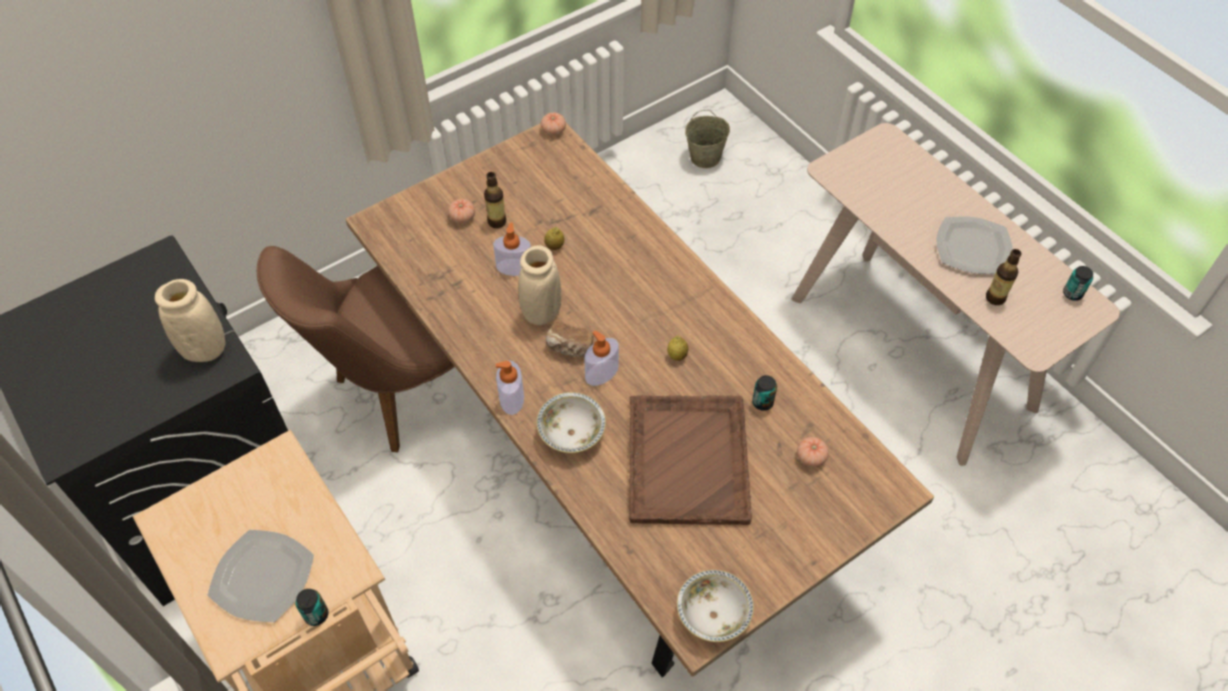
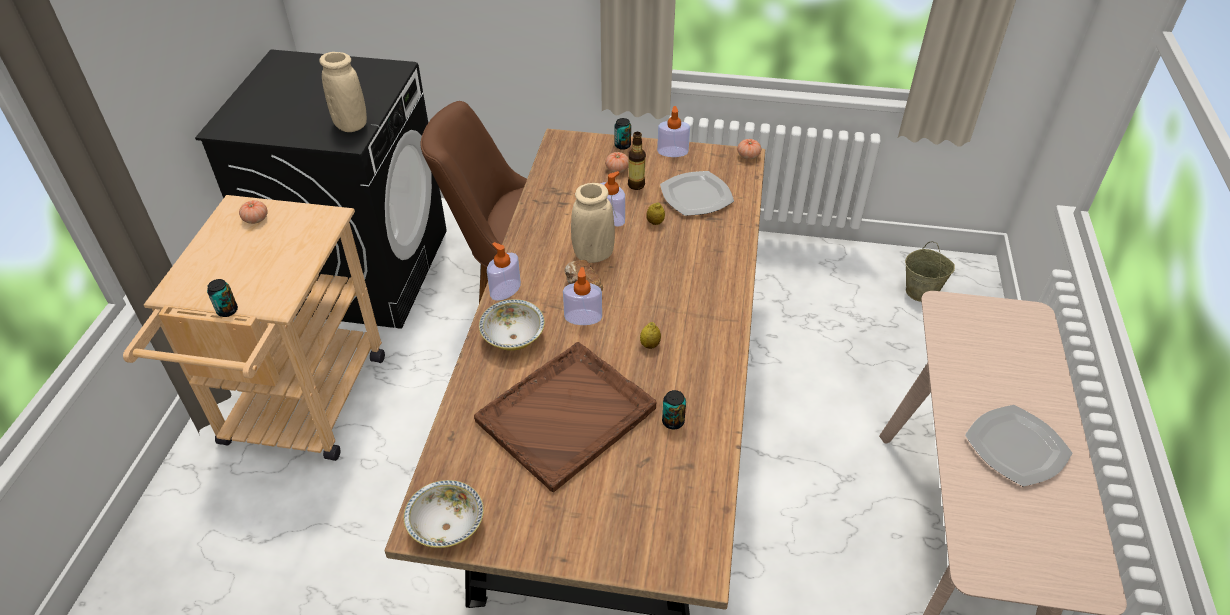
camera: 45 degrees right, 10 degrees down
plate [207,530,314,622] -> plate moved to [660,171,734,216]
tomato [797,437,829,467] -> tomato moved to [239,200,268,224]
bottle [986,249,1022,305] -> none
can [1063,266,1093,301] -> can moved to [615,118,631,150]
none -> soap dispenser [657,106,690,157]

